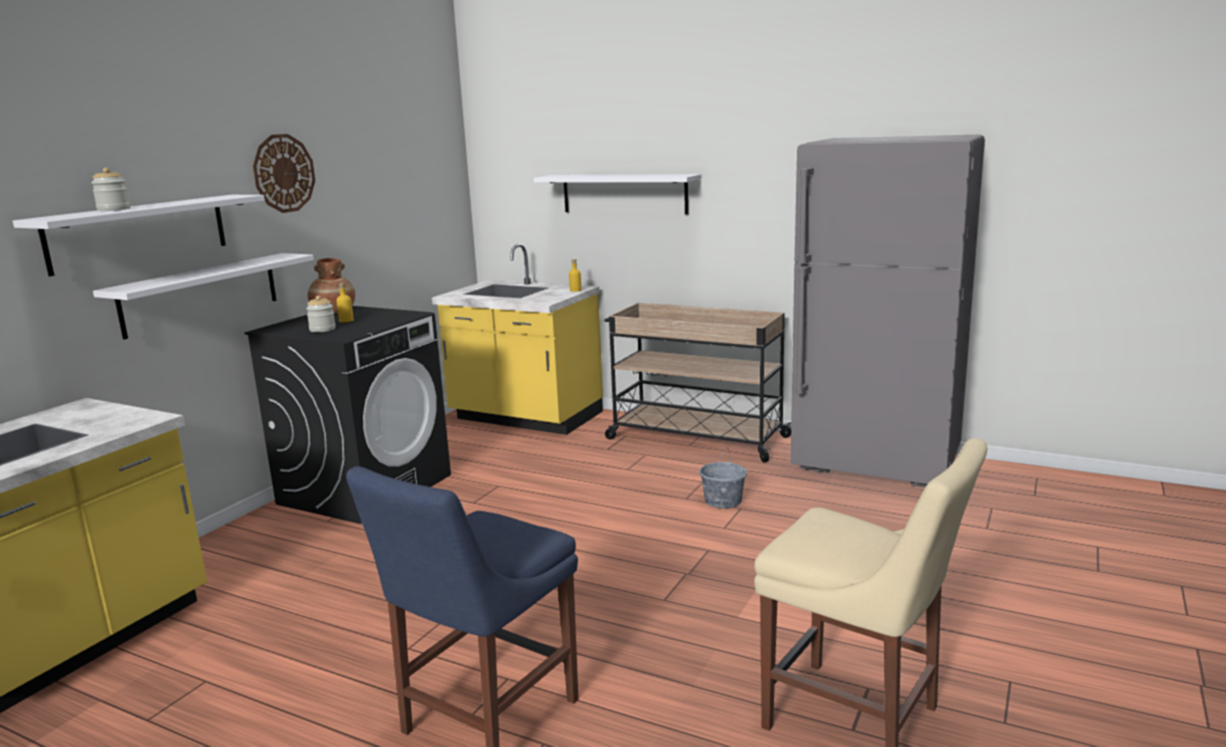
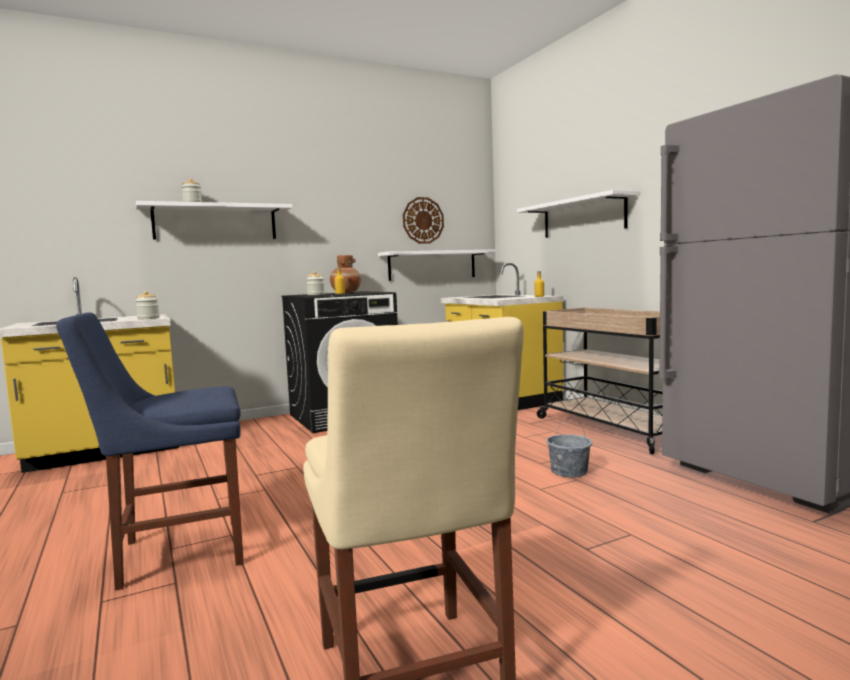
camera: 35 degrees right, 10 degrees down
white shelf [93,253,314,340] -> white shelf moved to [378,250,495,281]
wall clock [253,134,315,213] -> wall clock moved to [403,197,444,244]
none -> jar [135,291,160,319]

